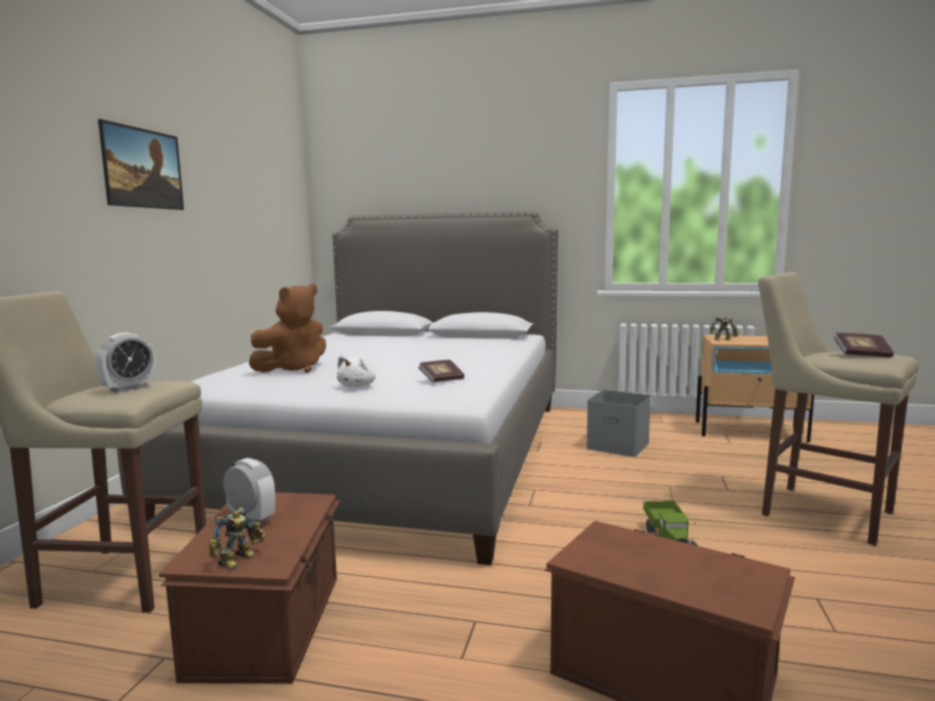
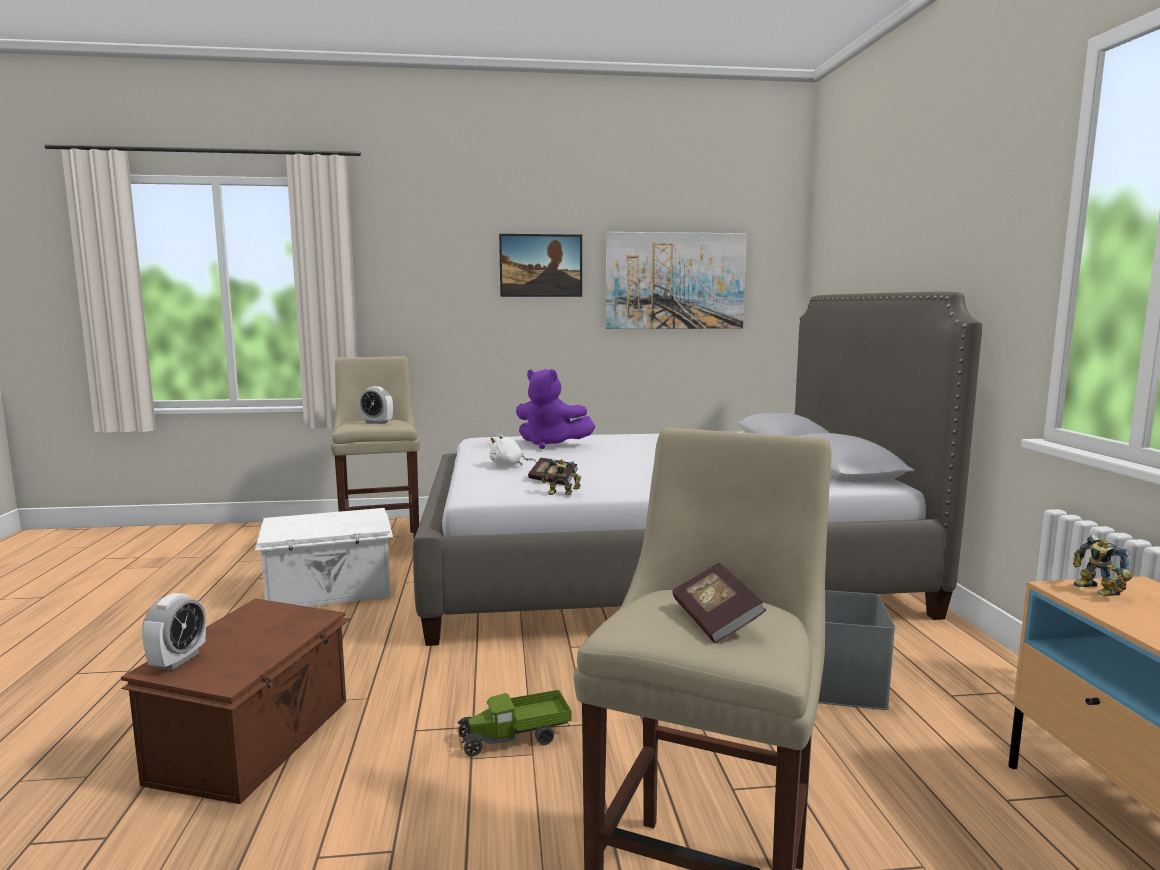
camera: 70 degrees right, 0 degrees up
brown storage box [159,492,340,684] -> white storage box [255,508,393,607]
toy robot [208,507,266,569] -> toy robot moved to [541,459,581,495]
alarm clock [224,458,275,523] -> alarm clock moved to [142,593,206,670]
brown plush toy [249,284,326,373] -> purple plush toy [516,369,595,449]
none -> picture [606,232,747,329]

